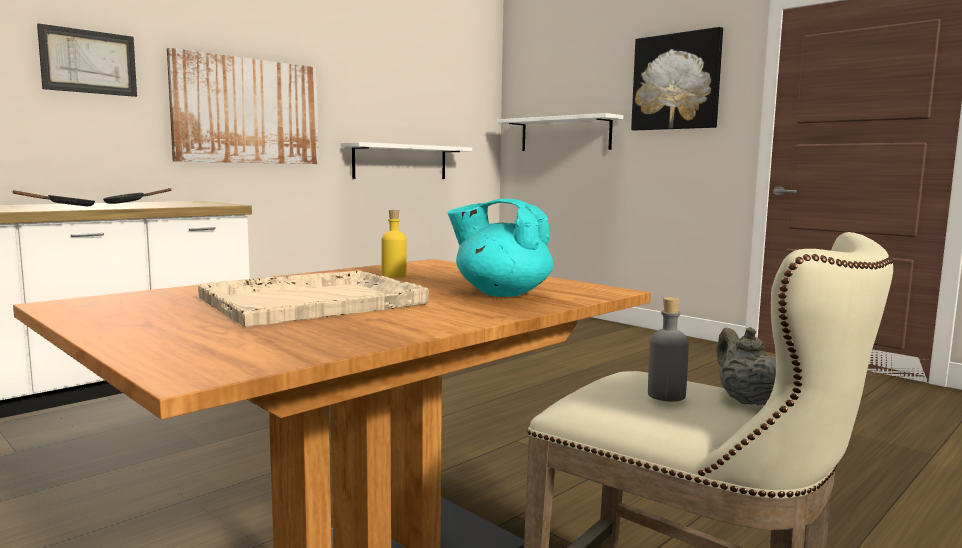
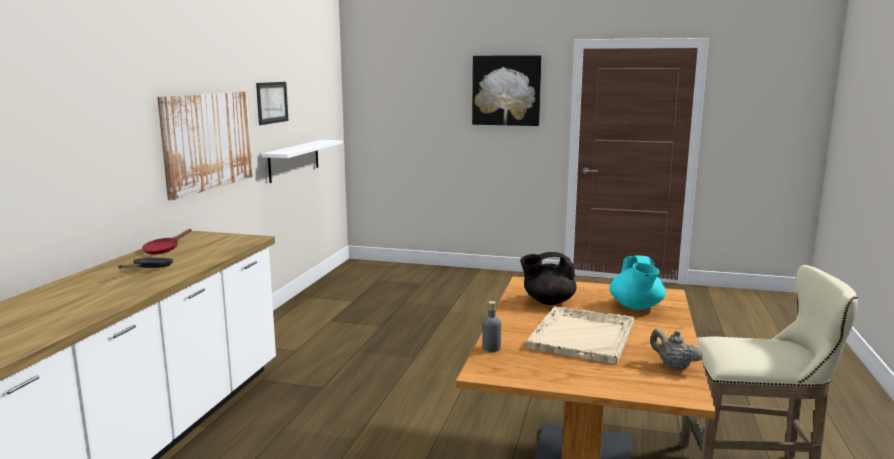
camera: 30 degrees left, 5 degrees up
picture [37,23,137,97] -> picture moved to [256,82,289,125]
black frying pan [103,188,171,204] -> red frying pan [142,229,192,255]
yellow bottle [381,210,407,278] -> black teapot [520,252,577,305]
turquoise teapot [448,199,553,297] -> turquoise teapot turned 75 degrees counterclockwise [609,255,666,310]
white shelf [497,113,623,151] -> none
grey bottle [648,297,689,402] -> grey bottle moved to [483,301,501,352]
beige teapot [717,327,776,405] -> beige teapot moved to [650,329,703,370]

